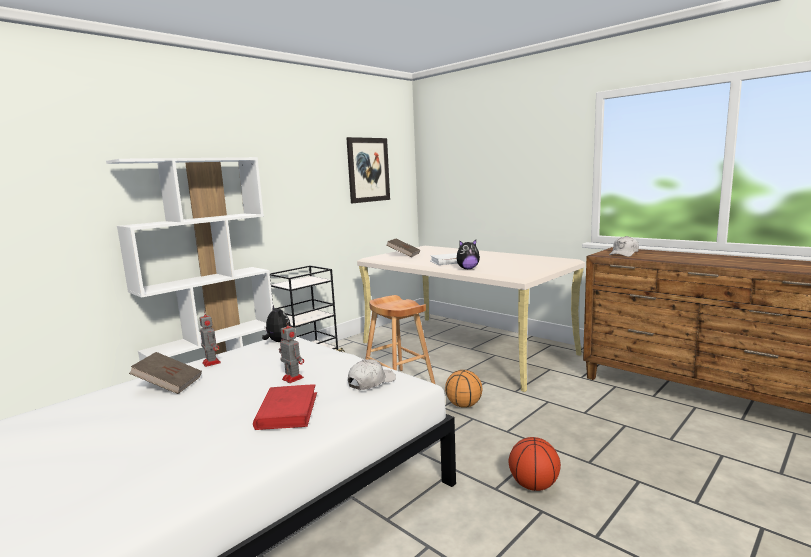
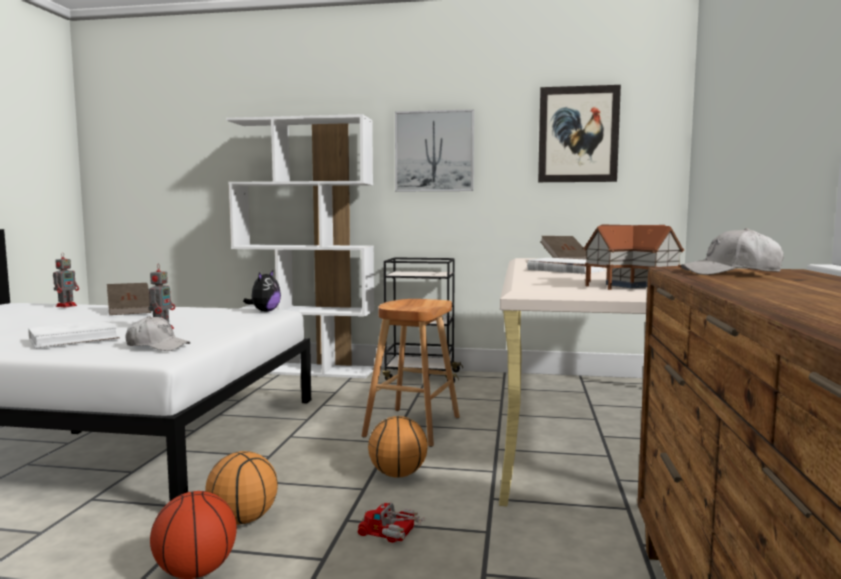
camera: 55 degrees right, 5 degrees down
toy robot [199,310,221,367] -> toy robot moved to [53,252,79,308]
red book [253,384,317,430] -> white book [28,321,120,348]
plush toy [457,240,480,269] -> none
none -> basketball [205,451,278,525]
none -> toy truck [357,503,427,543]
none -> picture [395,109,474,191]
none -> toy house [584,224,685,290]

